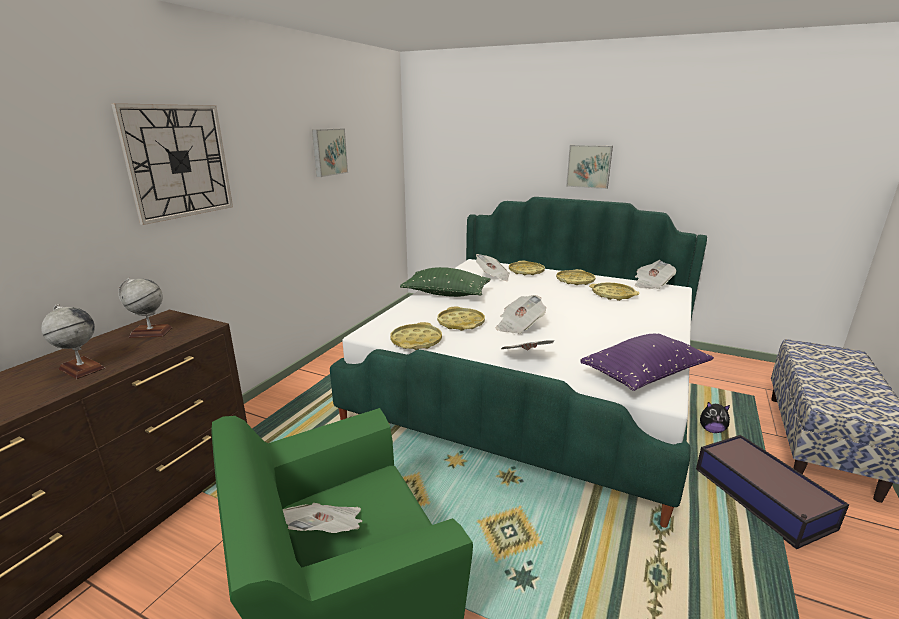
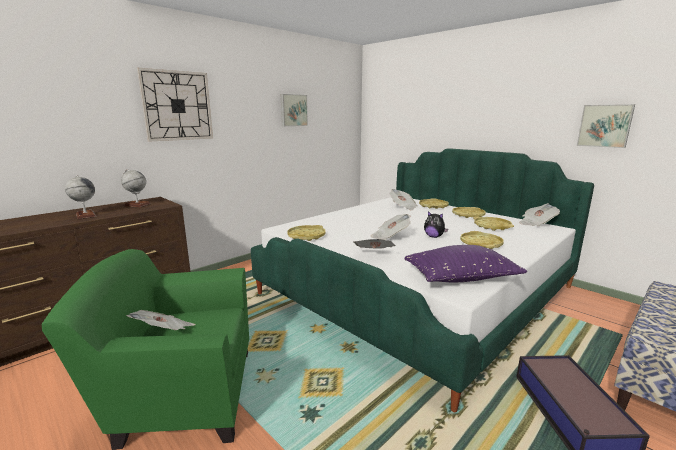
camera: 20 degrees right, 5 degrees down
green pillow [400,267,491,297] -> none
yellow tray [437,306,485,331] -> yellow tray moved to [460,231,504,249]
picture [566,145,613,189] -> picture moved to [577,104,635,148]
plush toy [700,402,730,433] -> plush toy moved to [424,211,448,238]

